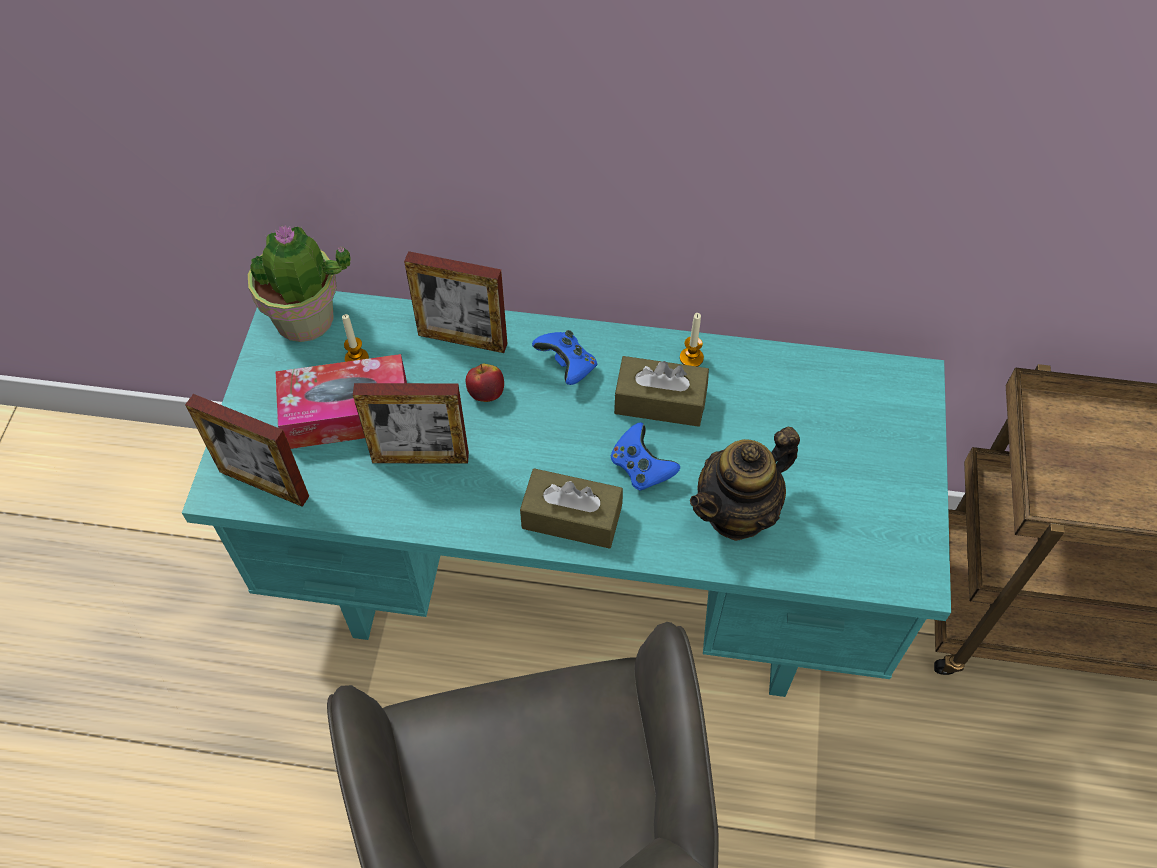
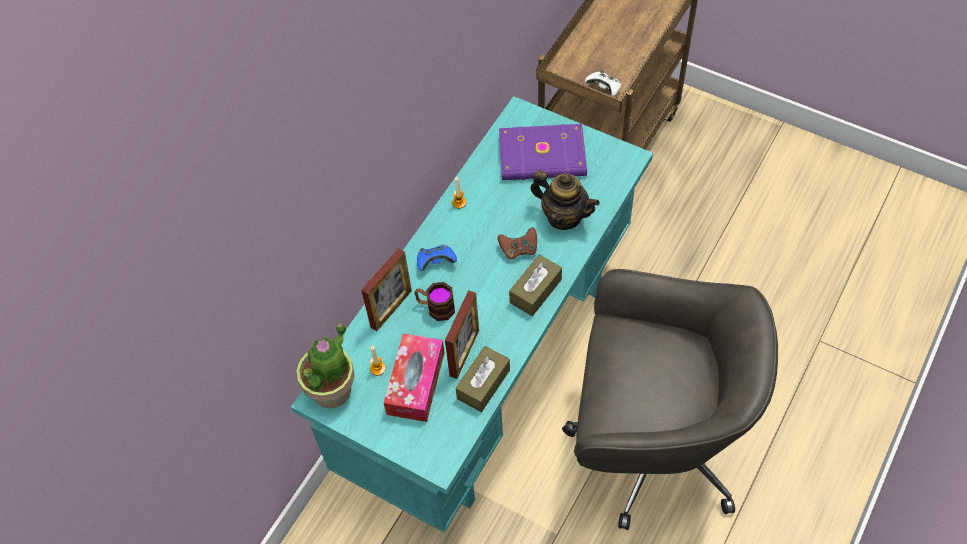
camera: 65 degrees left, 0 degrees up
picture frame [185,394,309,507] -> none
apple [466,363,504,402] -> mug [414,282,455,321]
blue game controller [610,422,680,491] -> brown game controller [498,227,537,259]
brown tissue box [614,356,709,427] -> brown tissue box moved to [456,346,510,412]
teapot [690,427,800,541] -> teapot turned 45 degrees counterclockwise [530,170,600,230]
none -> purple book [499,124,587,180]
none -> white game controller [585,70,622,96]

